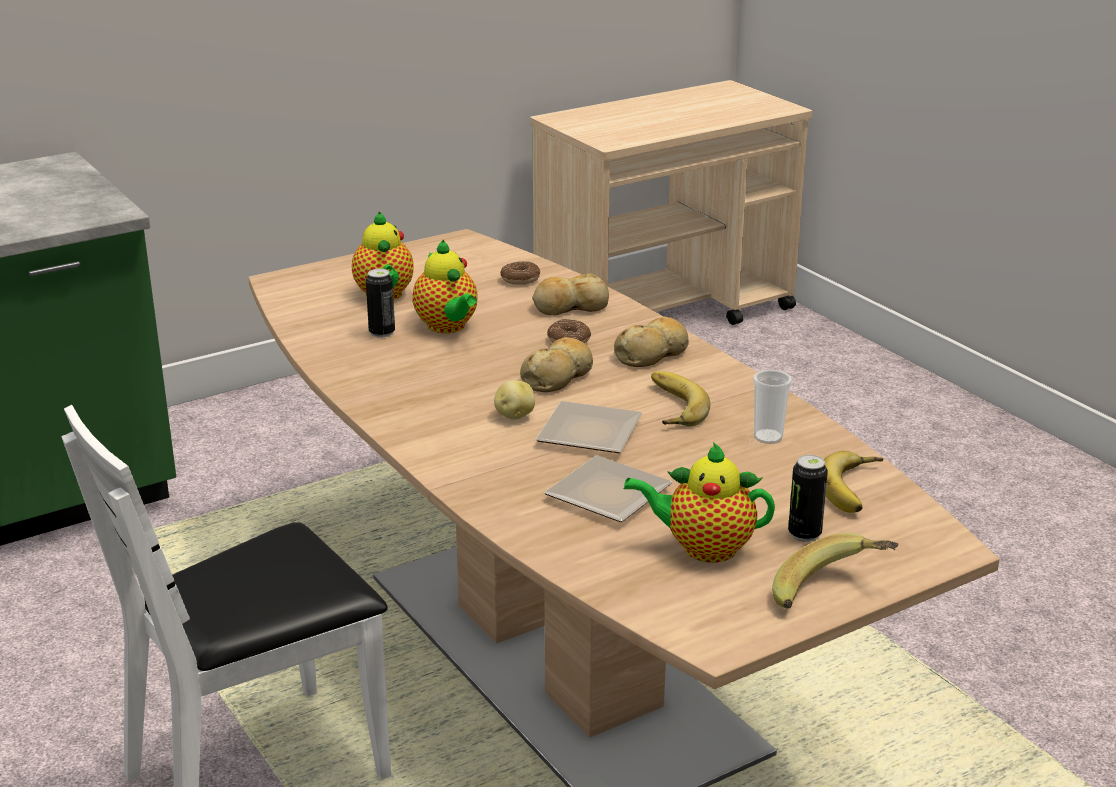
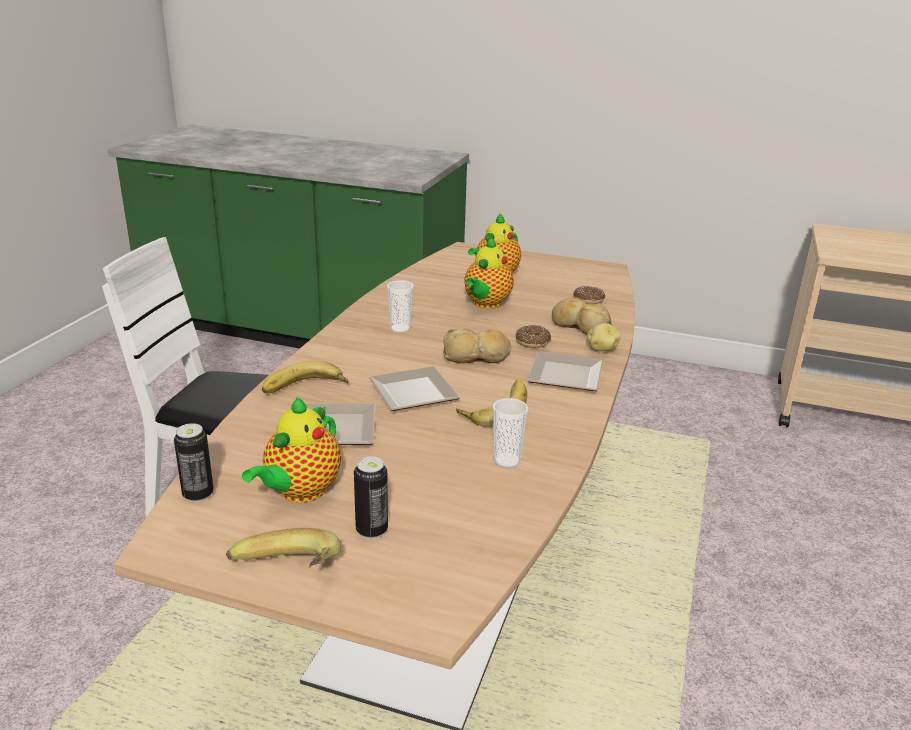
camera: 50 degrees right, 0 degrees up
can [366,269,395,338] -> can moved to [174,423,214,502]
potato [494,380,535,420] -> potato moved to [587,323,621,351]
bread [614,316,689,367] -> plate [527,351,603,391]
teapot [624,442,775,563] -> teapot turned 120 degrees counterclockwise [242,397,341,503]
banana [824,451,883,513] -> banana moved to [262,361,348,394]
none -> cup [387,280,414,333]

